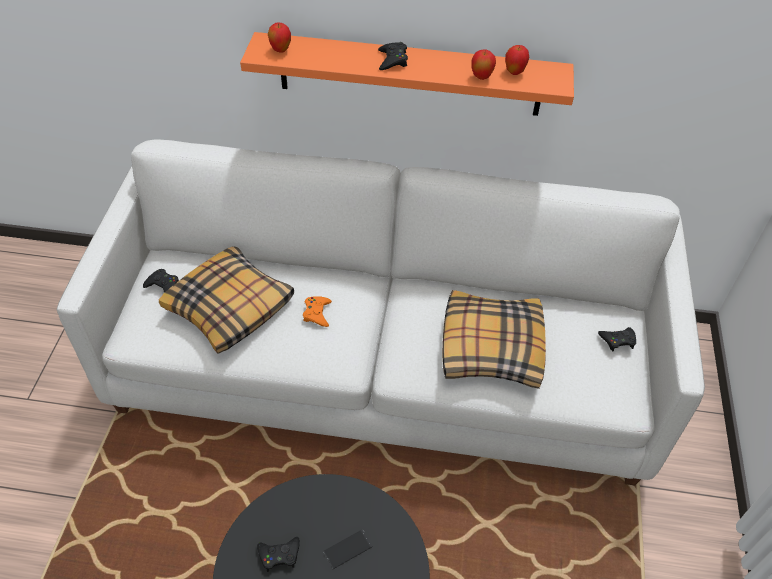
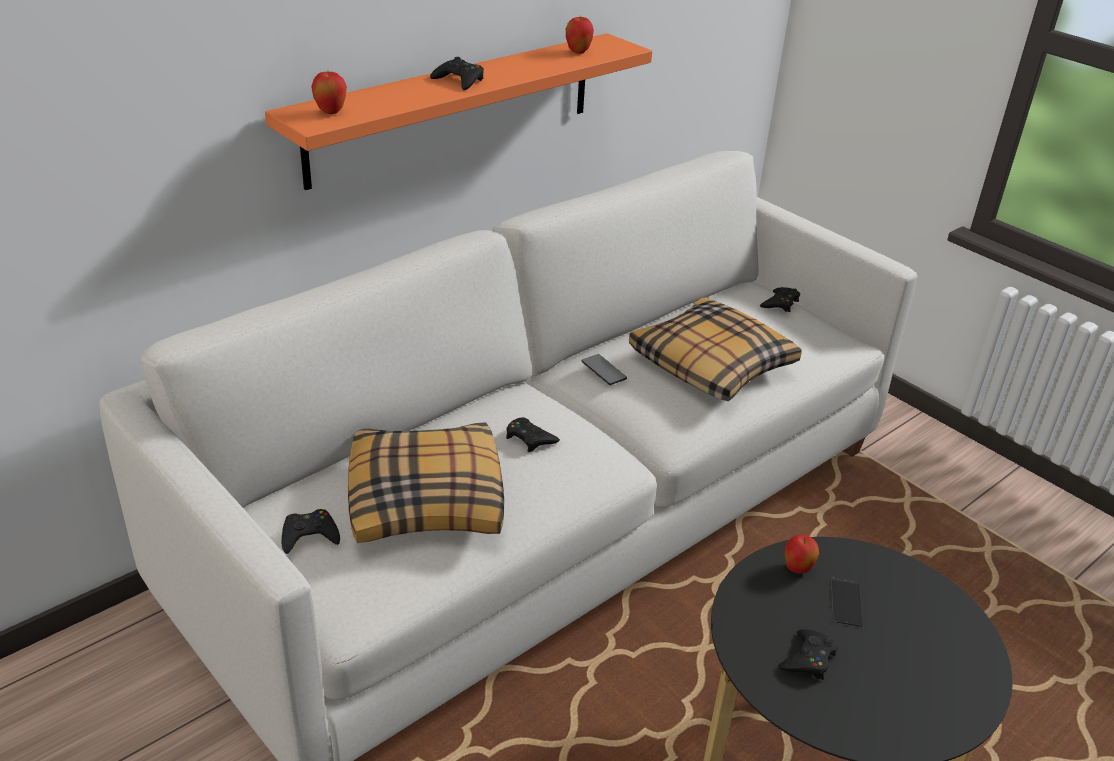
camera: 50 degrees left, 15 degrees down
orange game controller [303,296,332,327] -> black game controller [506,417,560,452]
apple [472,50,496,80] -> apple moved to [785,534,819,574]
none -> phone [582,354,627,385]

